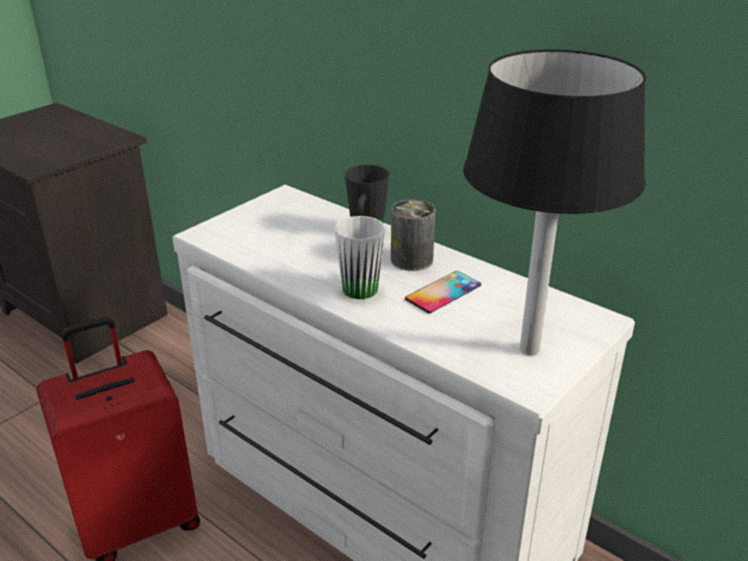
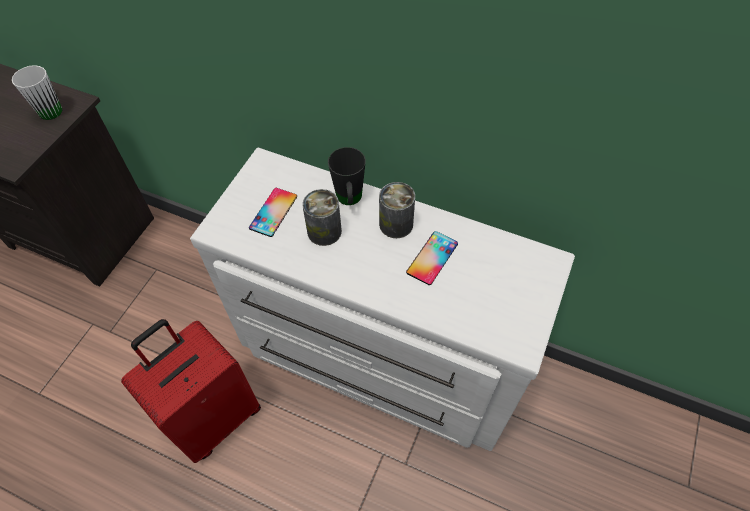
camera: 15 degrees left, 25 degrees up
white mug [334,216,385,299] -> white mug moved to [12,65,62,120]
black table lamp [463,50,646,355] -> none
none -> phone [249,188,297,237]
none -> can [302,189,342,246]

